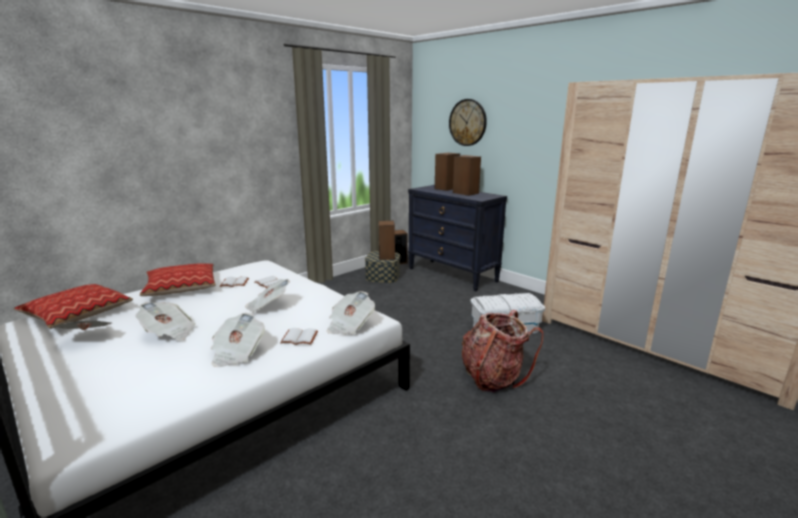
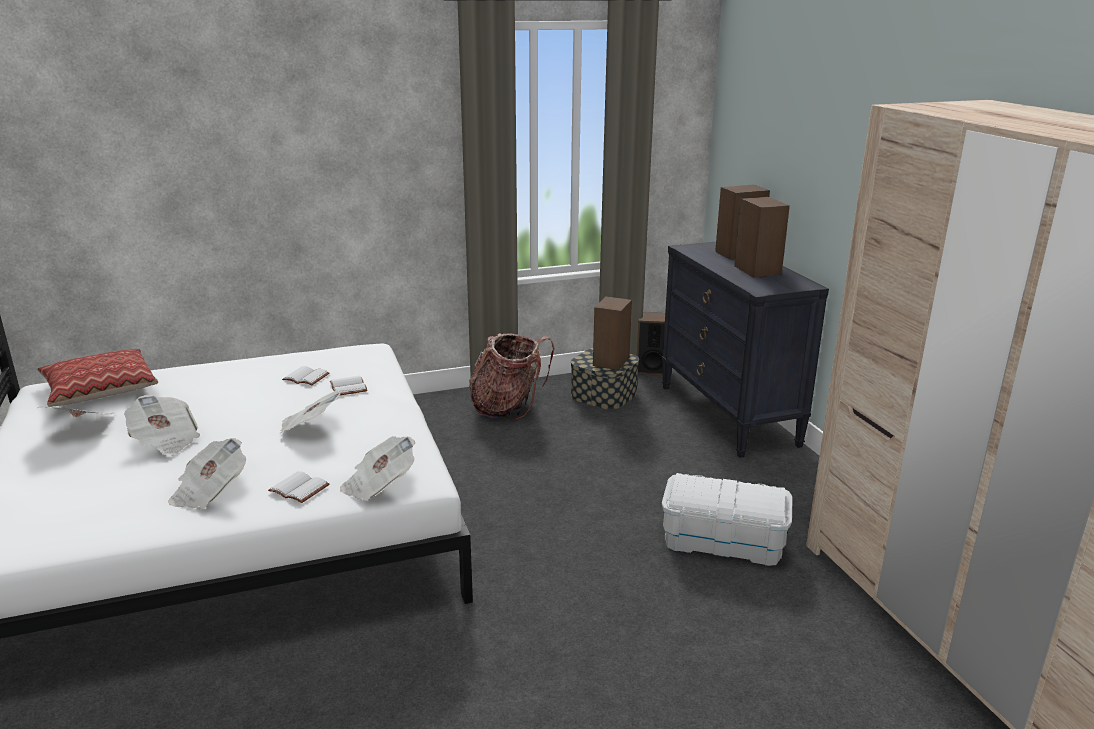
camera: 25 degrees right, 5 degrees up
pillow [140,263,216,296] -> none
wall clock [449,99,487,146] -> none
backpack [462,310,543,392] -> backpack moved to [469,333,554,420]

